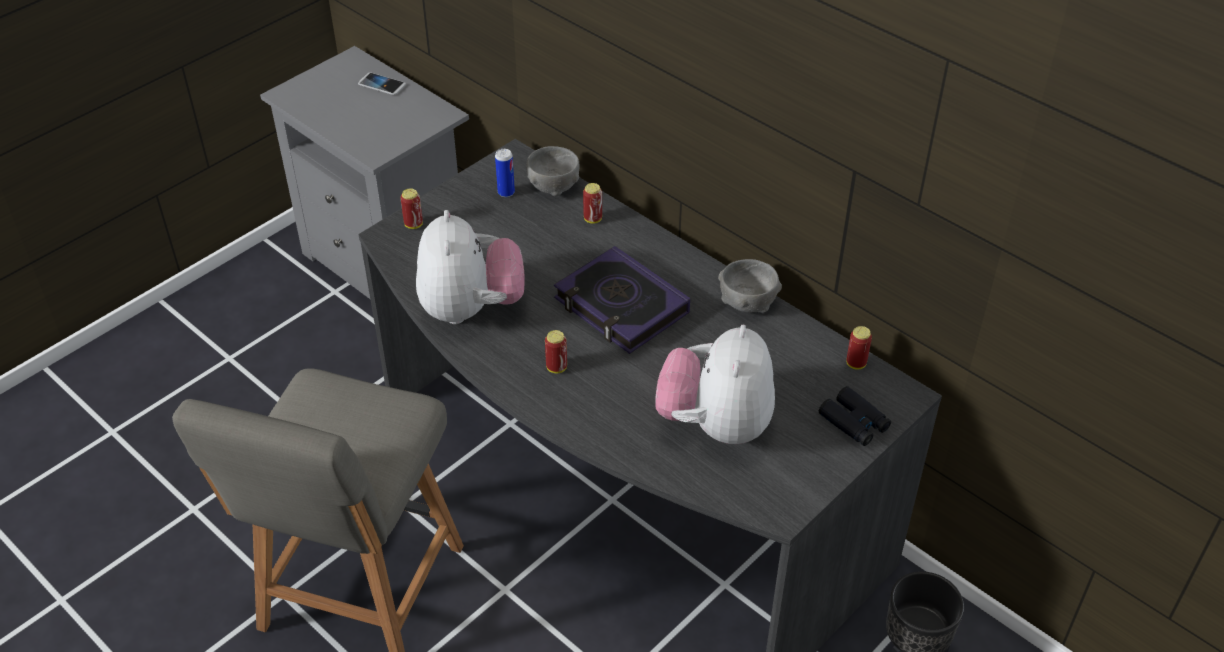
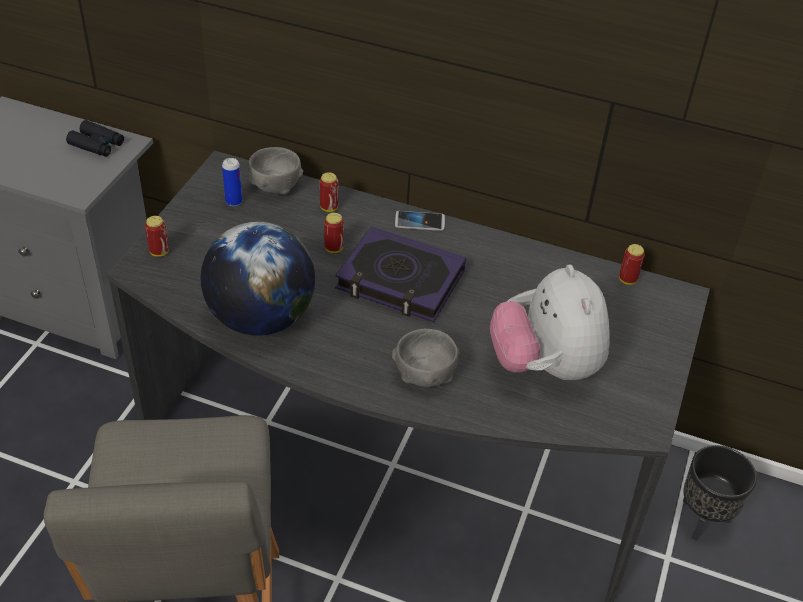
camera: 25 degrees left, 0 degrees up
phone [358,72,406,95] -> phone moved to [395,211,445,231]
plush toy [416,210,524,324] -> globe [201,222,315,336]
can [545,330,567,373] -> can moved to [324,213,344,253]
grey bowl [718,259,782,313] -> grey bowl moved to [392,329,459,387]
black binoculars [819,386,891,446] -> black binoculars moved to [66,120,124,157]

